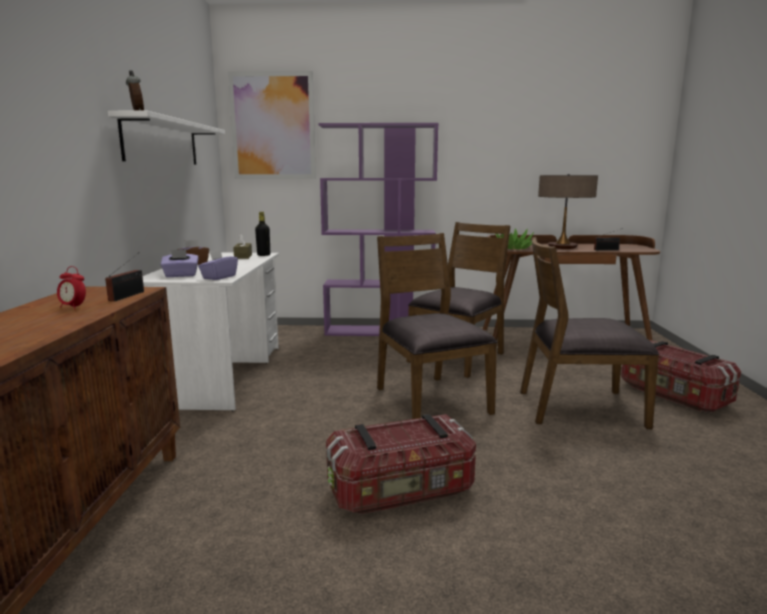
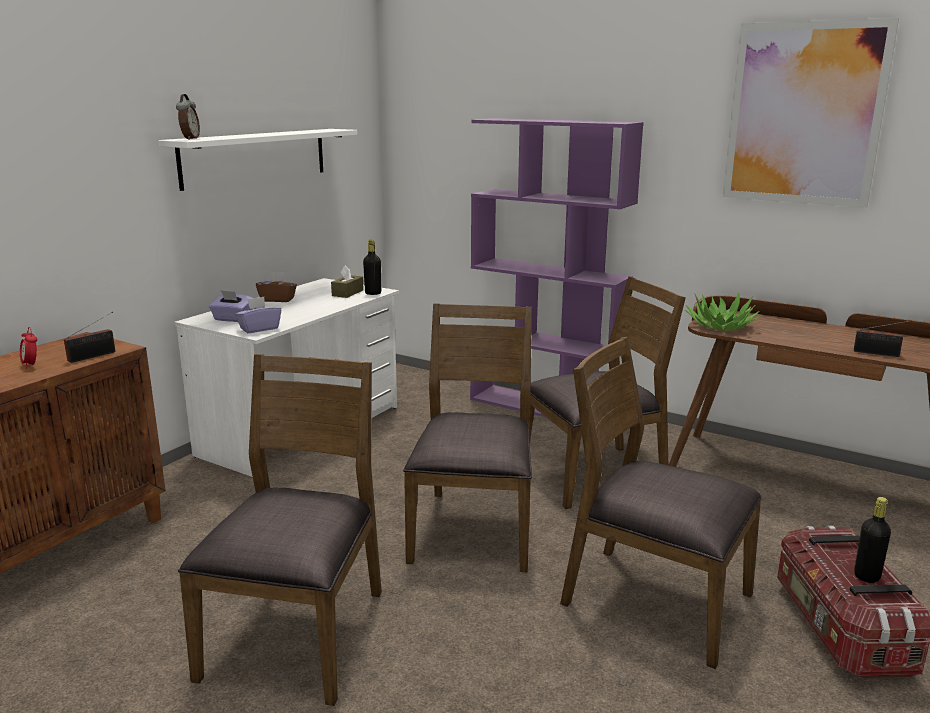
camera: 30 degrees right, 5 degrees up
picture [228,71,316,179] -> picture moved to [723,18,899,208]
storage box [326,414,476,515] -> brown chair [178,354,382,706]
table lamp [538,174,598,249] -> none
none -> black bottle [854,497,891,583]

